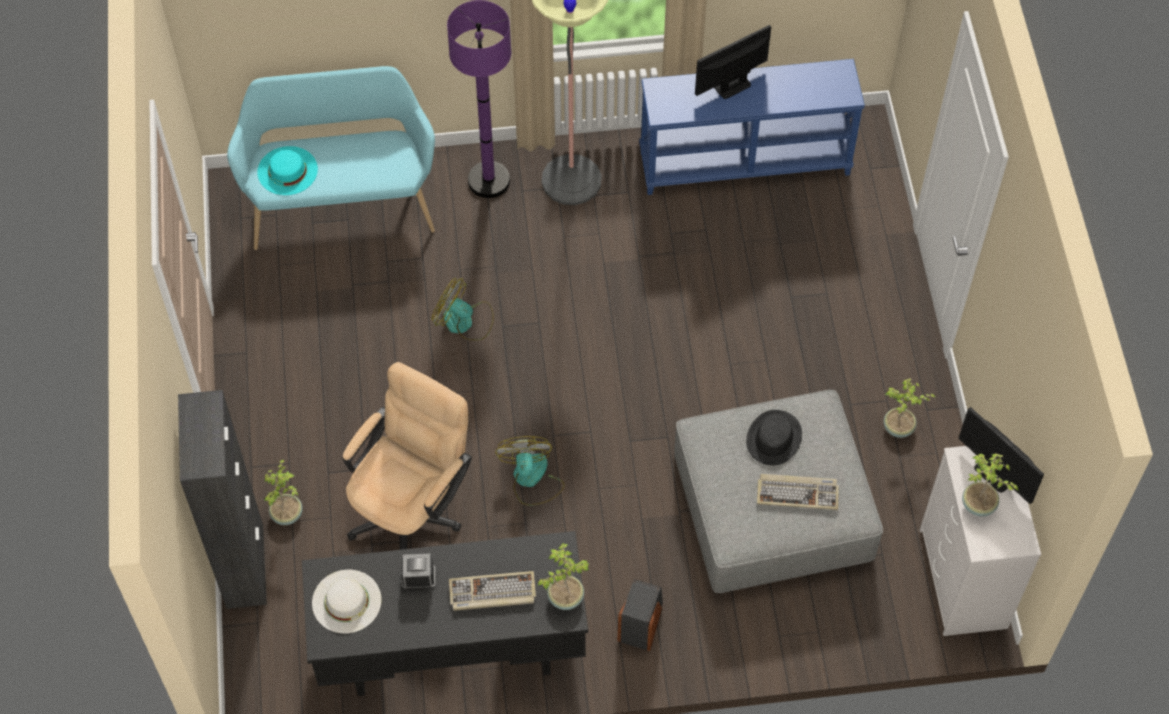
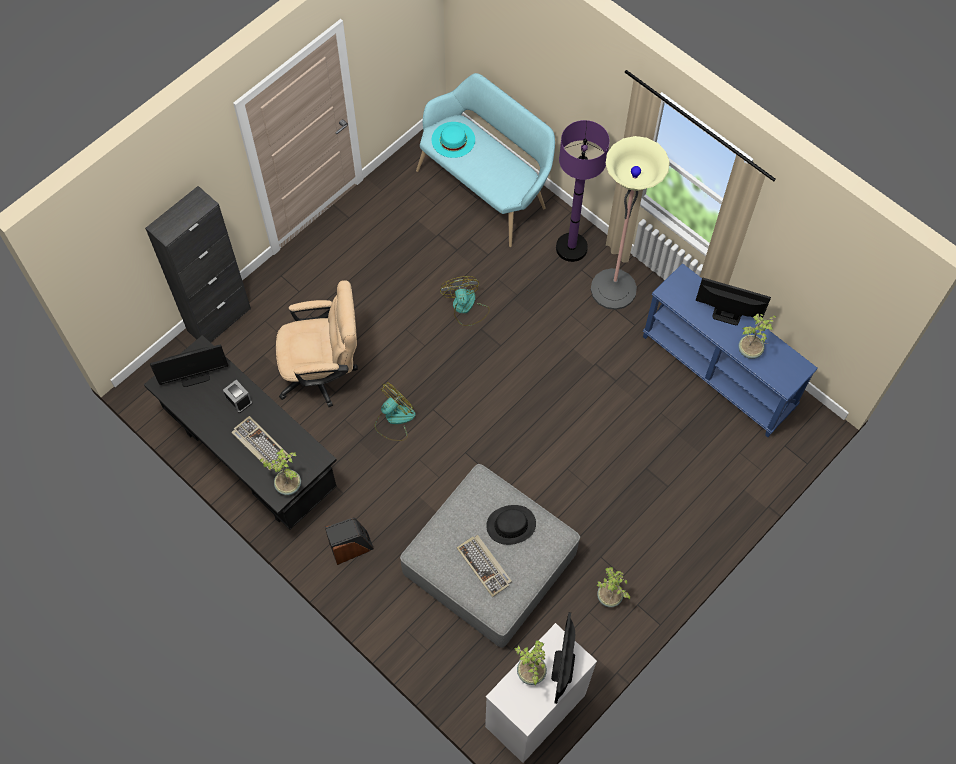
camera: 50 degrees right, 5 degrees up
potted plant [264,460,303,525] -> potted plant moved to [739,314,776,359]
white hat [312,570,381,634] -> monitor [150,344,228,387]

